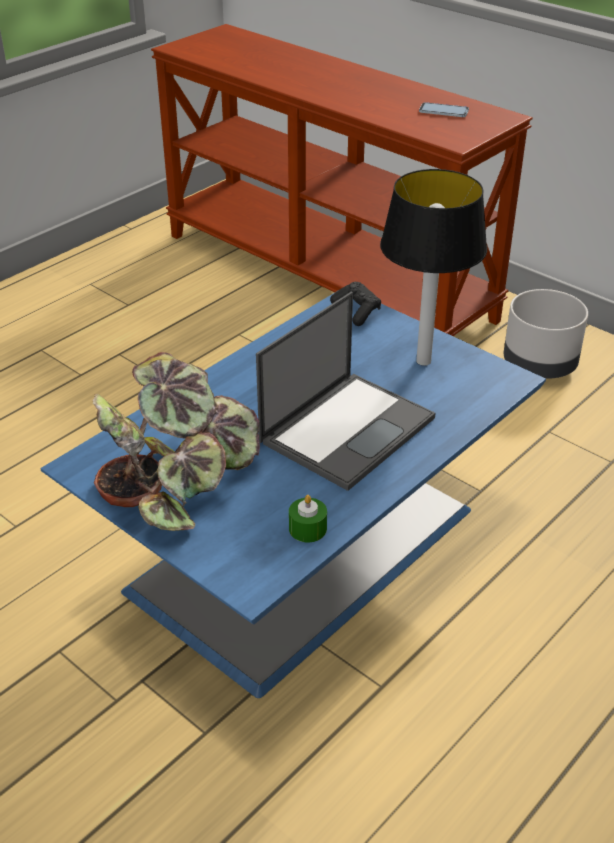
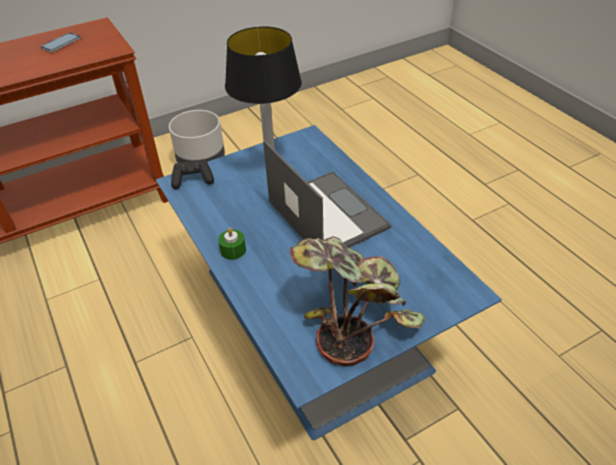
camera: 70 degrees left, 5 degrees up
green candle [289,495,327,542] -> green candle moved to [218,228,246,260]

